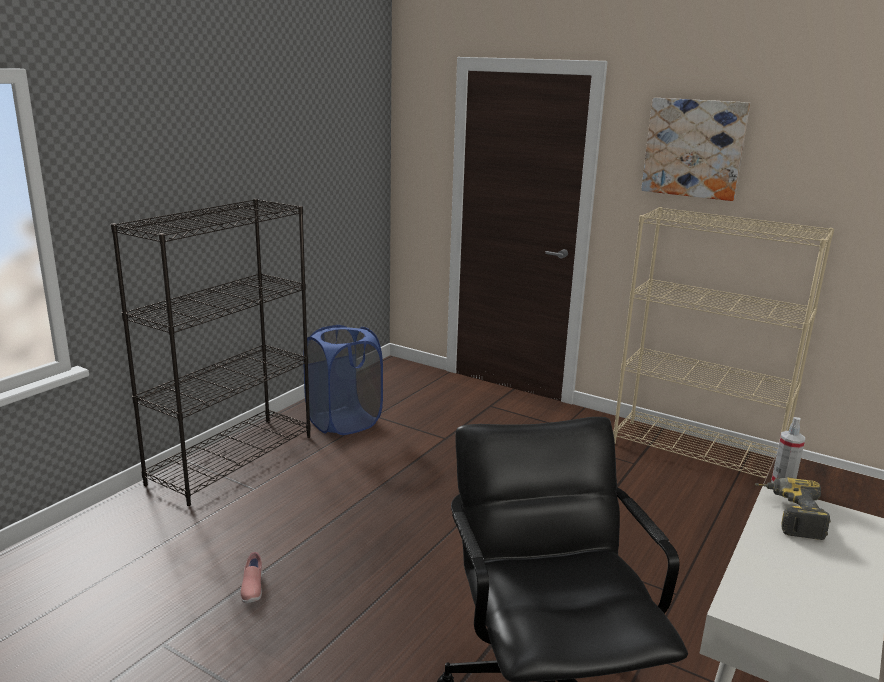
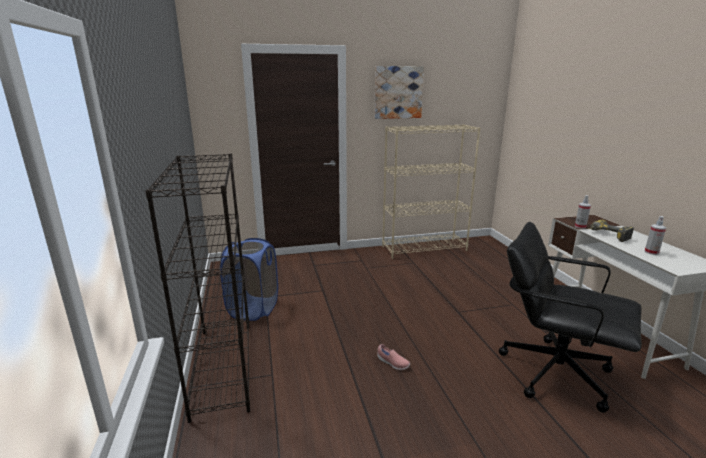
camera: 45 degrees left, 0 degrees up
pink shoe [241,552,262,603] -> pink shoe moved to [377,344,410,370]
none -> spray bottle [645,216,666,255]

